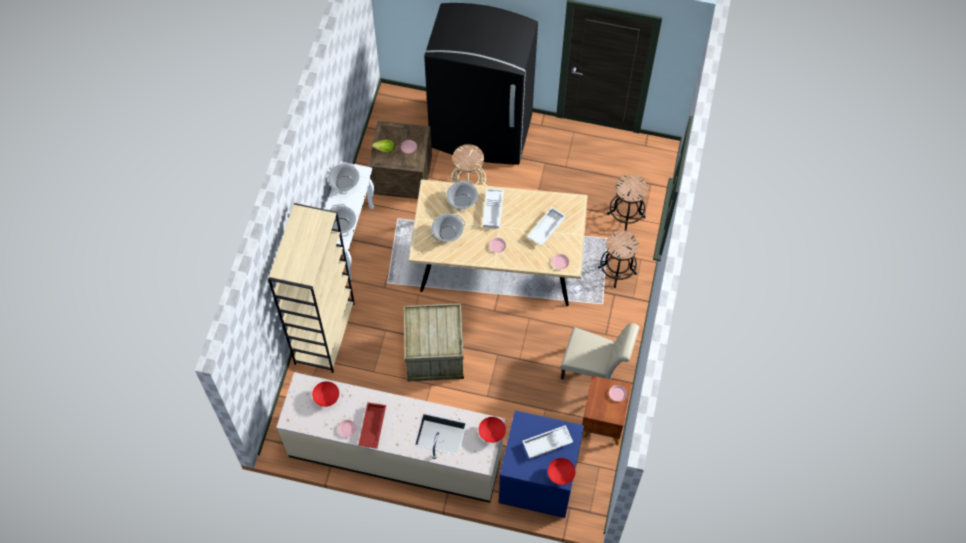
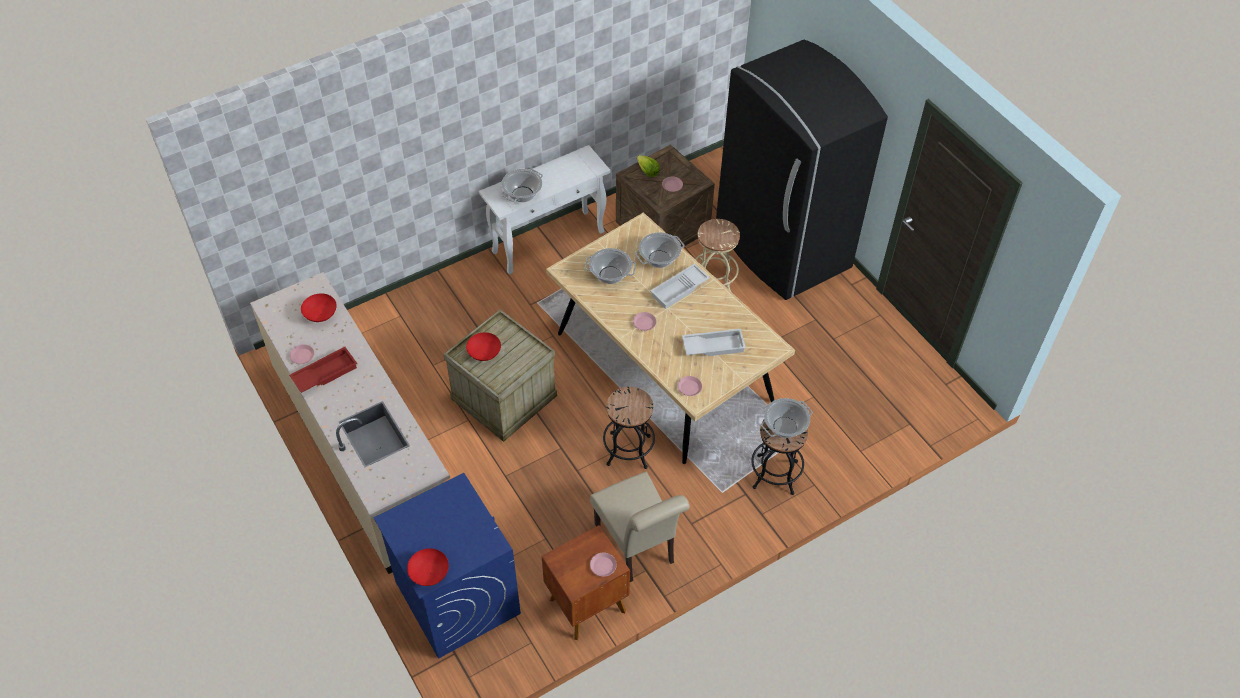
camera: 45 degrees right, 10 degrees down
beige bookcase [268,203,355,373] -> none
cooking pot [328,162,359,194] -> cooking pot moved to [761,398,813,438]
red bowl [479,417,506,443] -> red bowl moved to [466,332,501,361]
white tray [522,425,573,459] -> none
black stool [607,174,648,231] -> black stool moved to [603,387,655,469]

